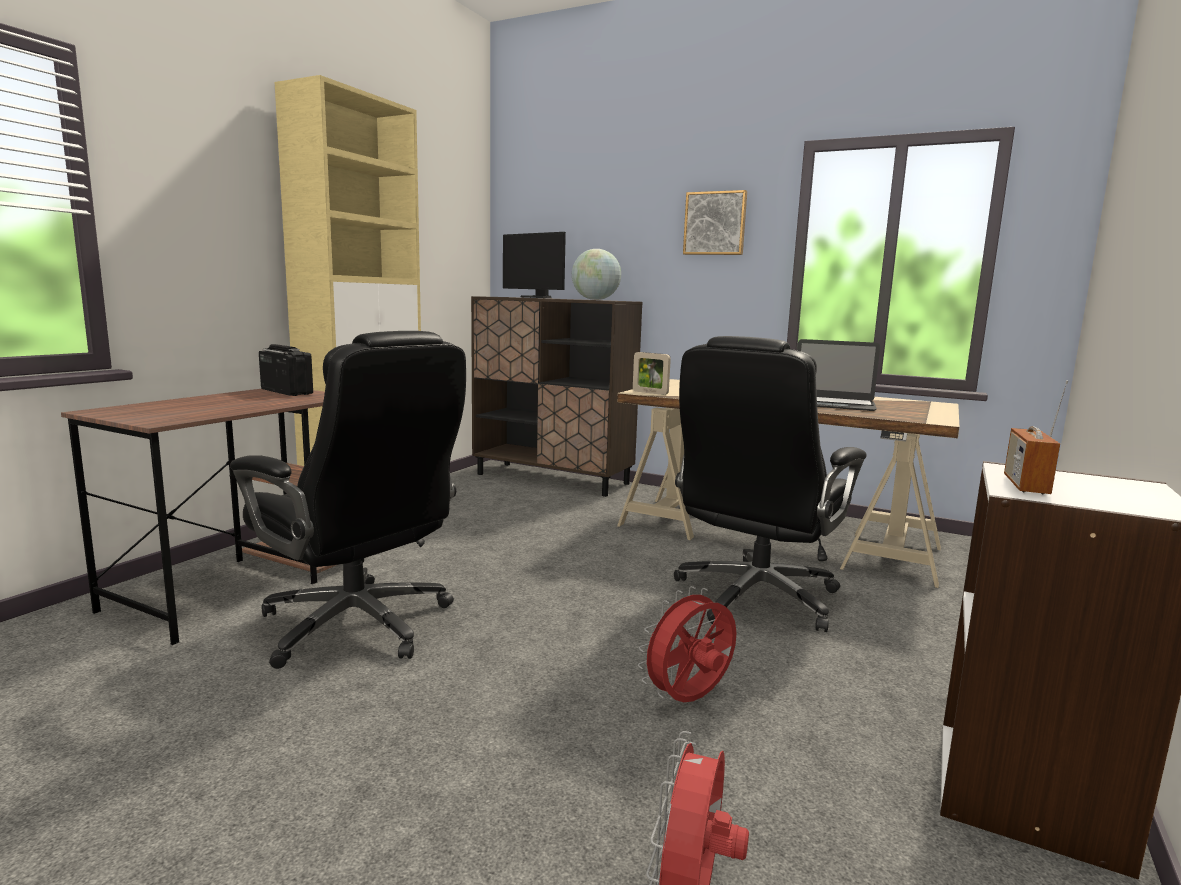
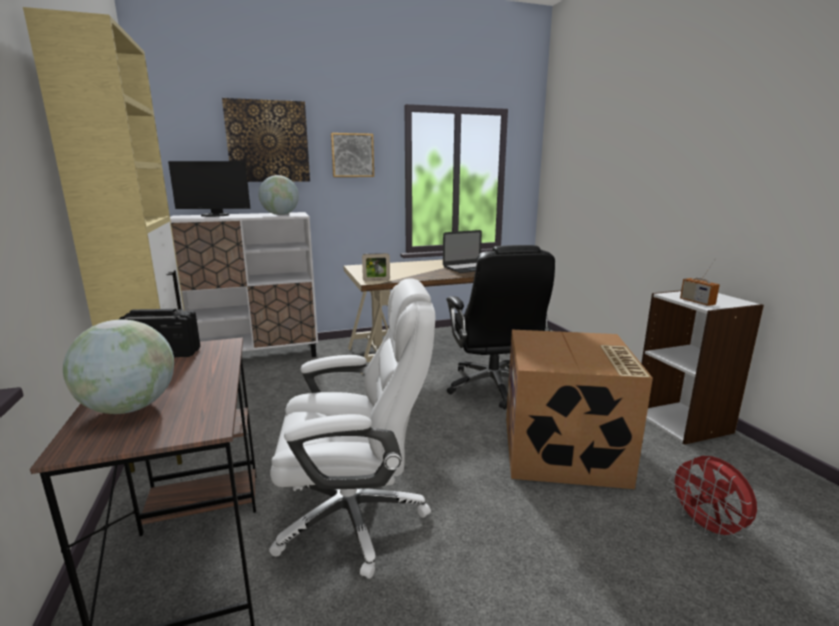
camera: 45 degrees left, 5 degrees up
black office chair [230,331,466,669] -> white office chair [269,278,436,579]
brown cabinet [471,296,642,497] -> white cabinet [170,212,318,357]
red fan [638,586,737,702] -> cardboard box [506,330,653,489]
none -> globe [63,319,174,414]
none -> picture [222,98,310,182]

